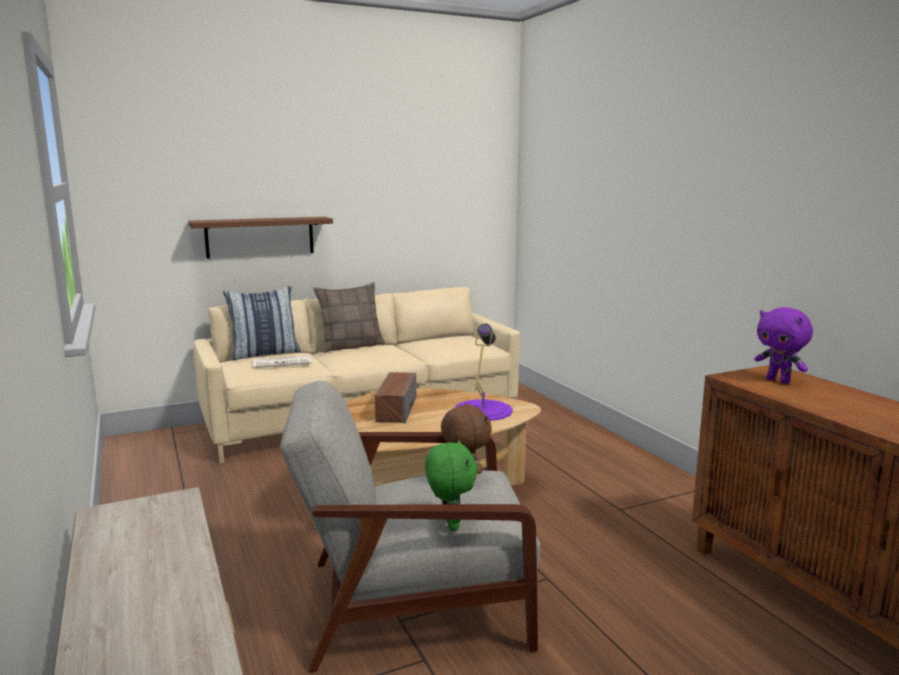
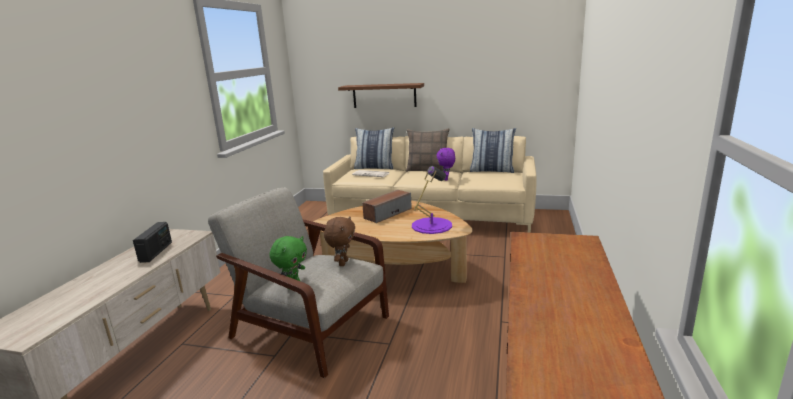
camera: 40 degrees right, 5 degrees up
purple plush toy [754,307,813,384] -> purple plush toy moved to [436,148,455,181]
none -> radio [133,222,172,263]
none -> pillow [470,128,516,173]

